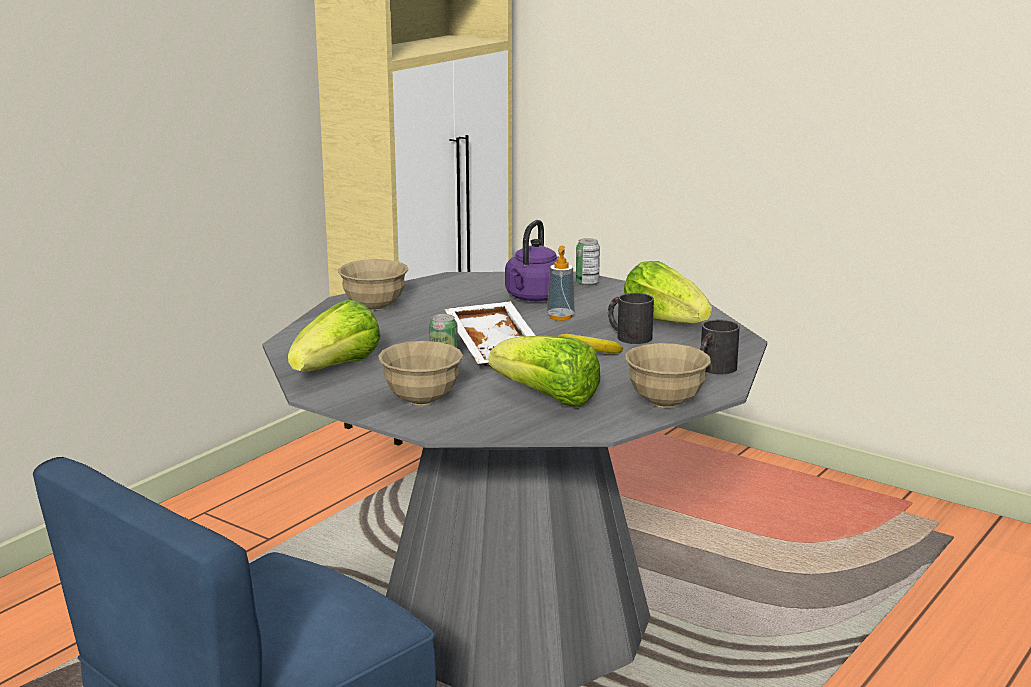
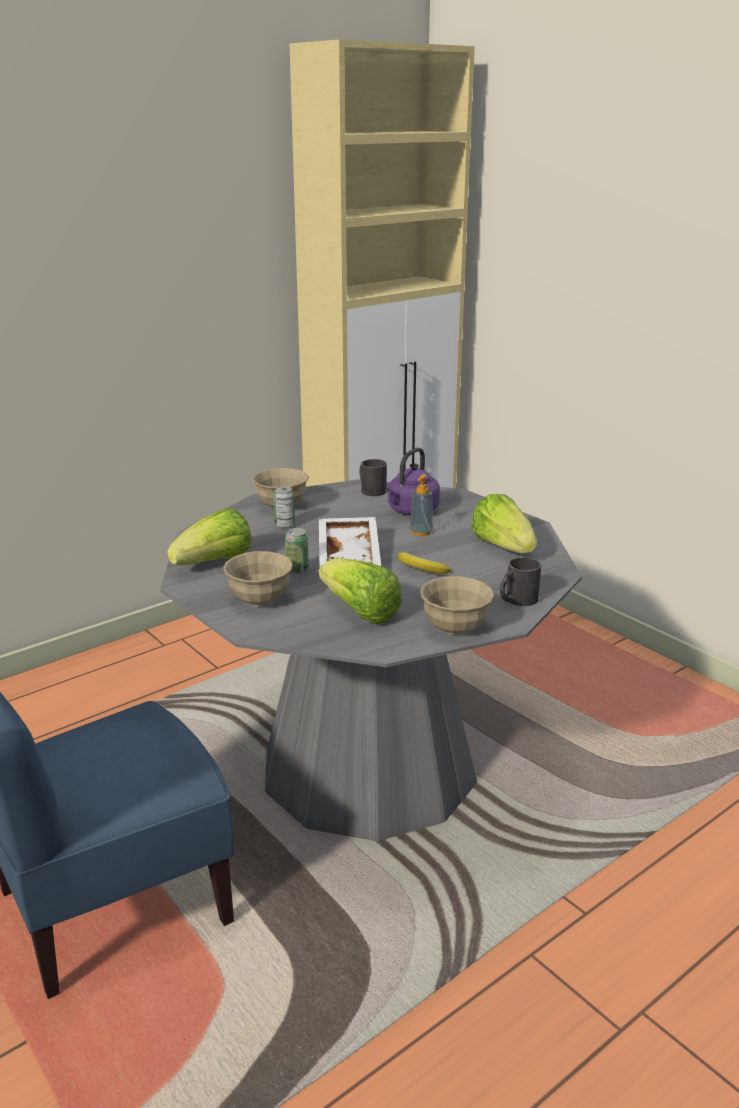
camera: 15 degrees right, 5 degrees up
can [576,238,600,286] -> can moved to [273,486,295,528]
black mug [608,293,654,344] -> black mug moved to [359,459,387,496]

